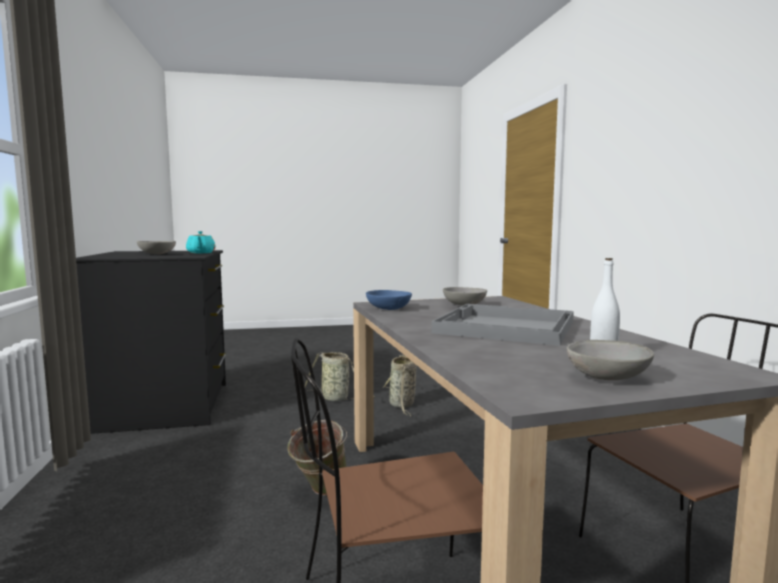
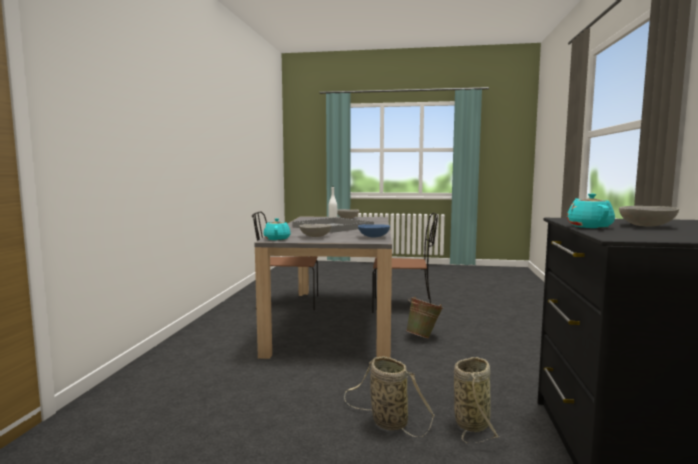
camera: 160 degrees left, 0 degrees up
basket [383,355,417,417] -> basket moved to [454,357,499,443]
none -> turquoise teapot [263,218,291,240]

